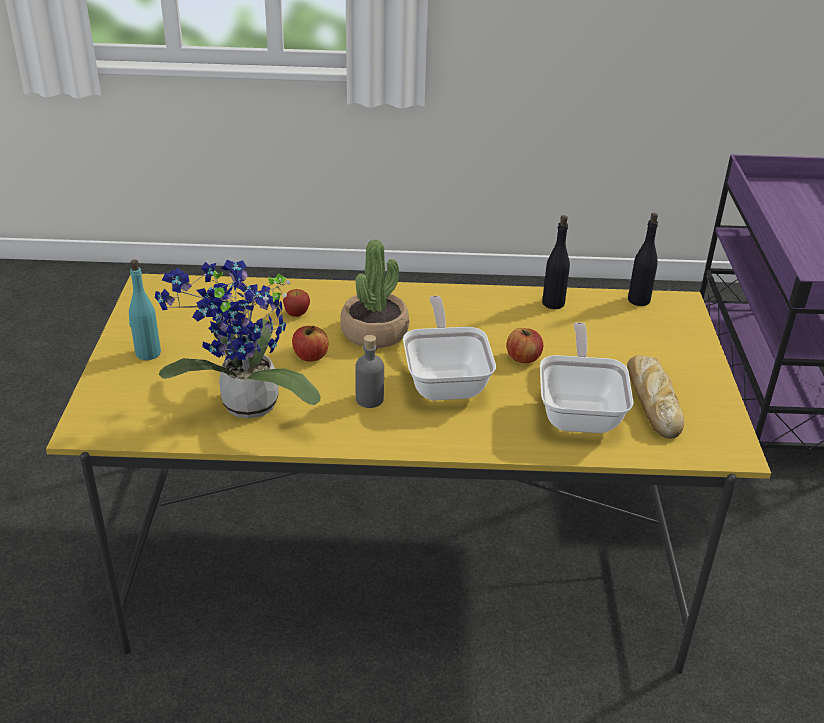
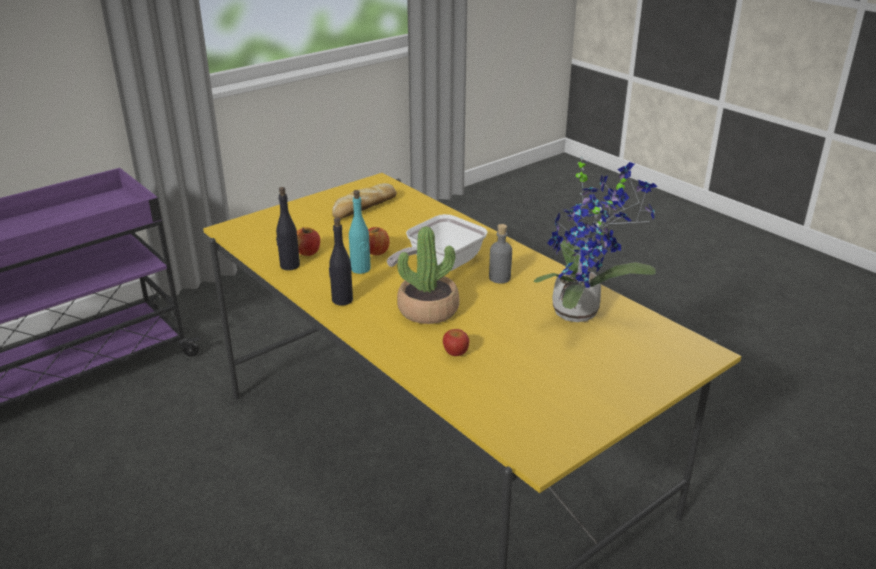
camera: 130 degrees left, 5 degrees down
turquoise bottle [129,260,161,360] -> turquoise bottle moved to [349,190,371,274]
apple [292,326,328,362] -> apple moved to [297,227,320,256]
frying pan [540,322,634,433] -> none
black bottle [628,213,658,306] -> black bottle moved to [329,217,353,306]

